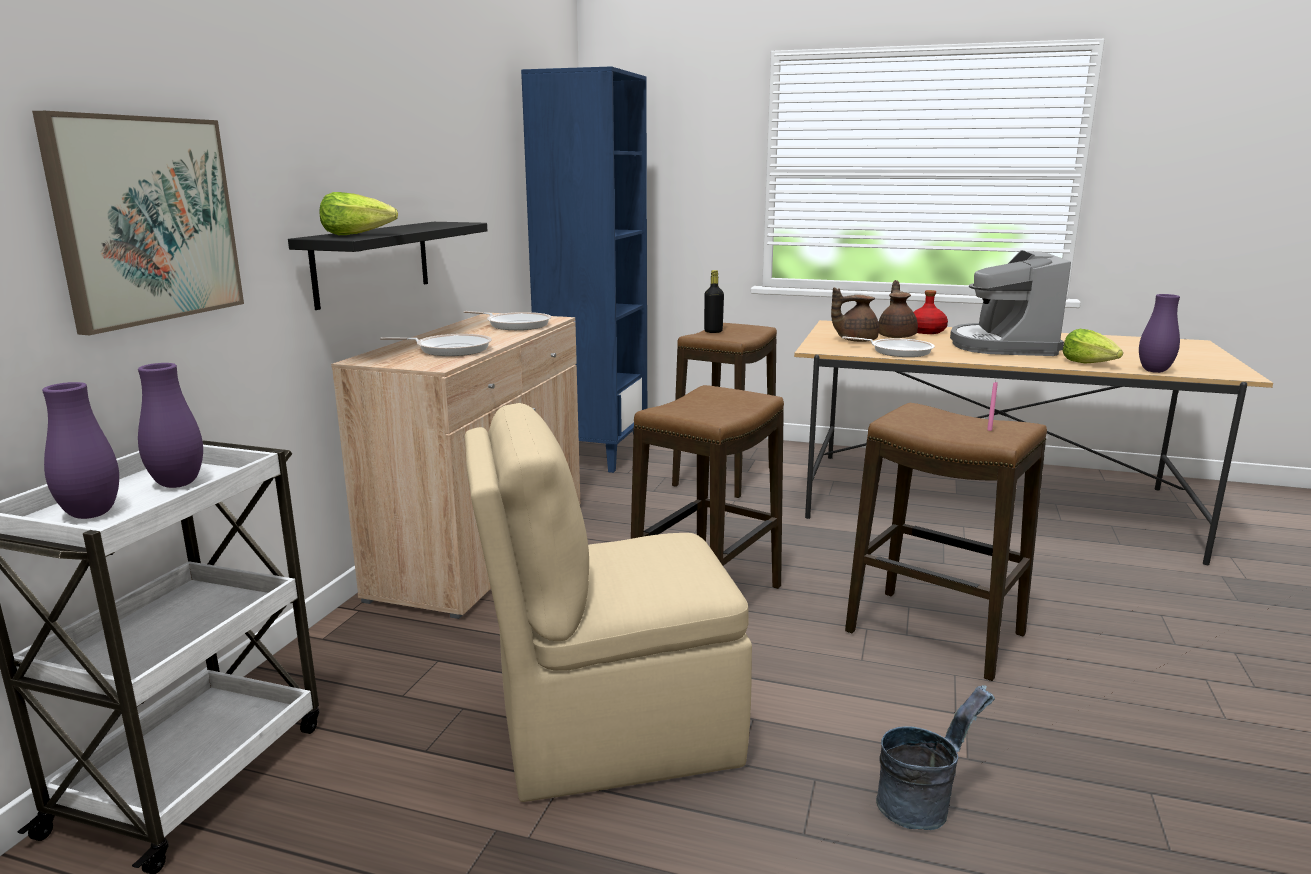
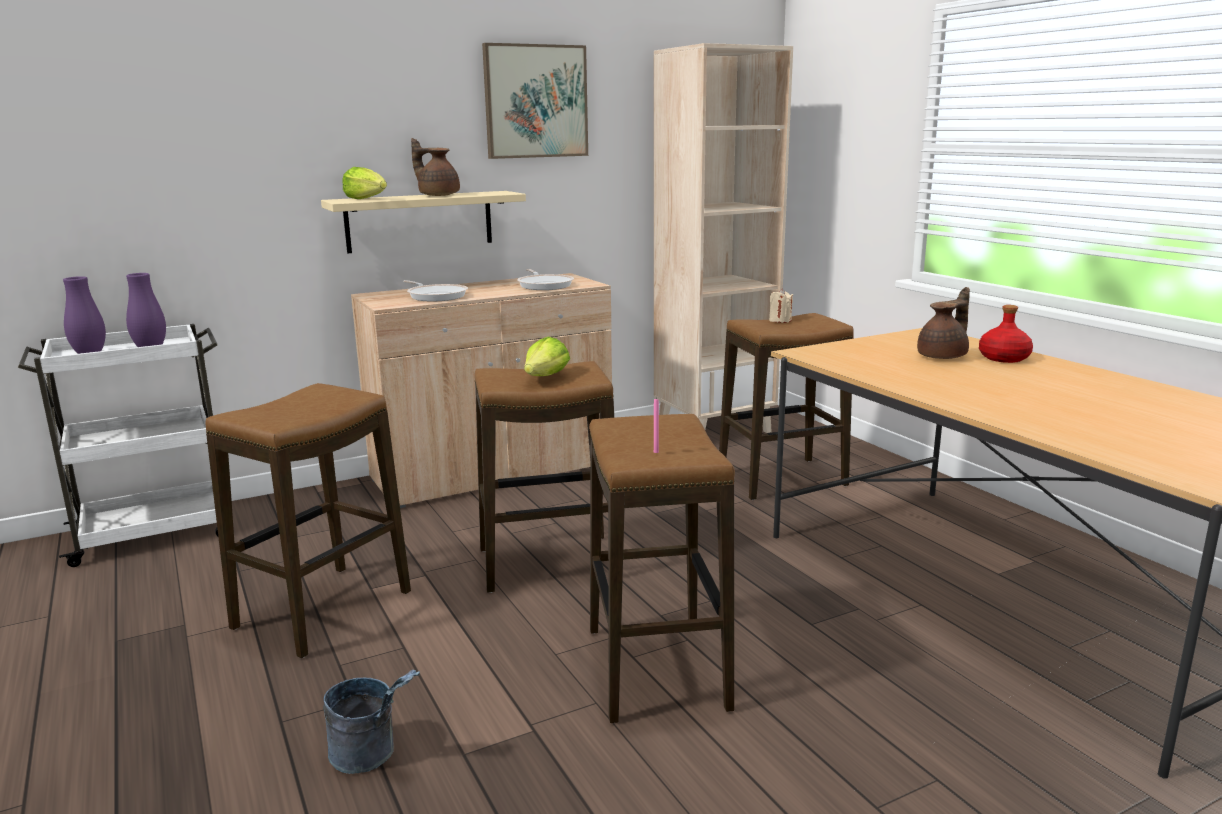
camera: 45 degrees right, 0 degrees up
picture [32,111,244,335] -> picture moved to [482,43,588,159]
black shelf [288,222,488,310] -> beige shelf [321,191,526,253]
beige chair [465,403,752,802] -> stool [206,383,411,658]
blue bookcase [521,66,647,473] -> beige bookcase [654,43,793,433]
black bottle [704,270,724,333] -> beige candle [769,288,793,323]
brown teapot [831,287,879,342] -> brown teapot moved to [411,138,460,196]
frying pan [842,337,935,357] -> none
coffee machine [950,250,1071,356] -> none
lettuce [1063,329,1123,364] -> lettuce moved to [524,337,570,376]
purple vase [1139,294,1180,373] -> none

